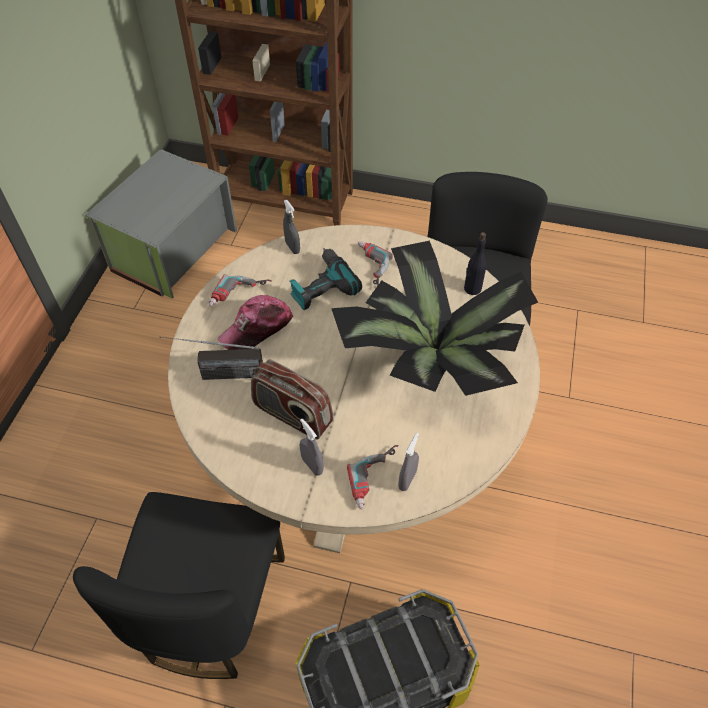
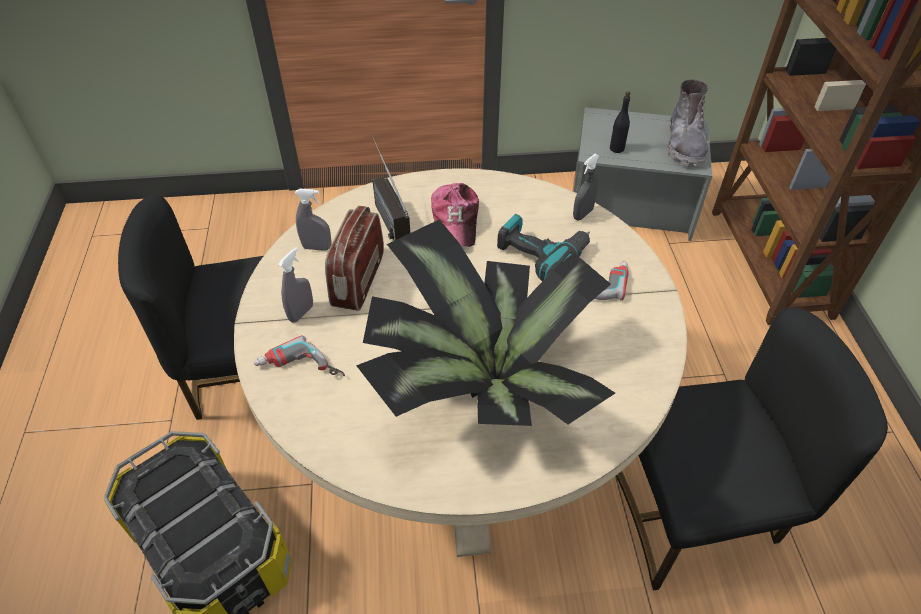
camera: 70 degrees right, 5 degrees down
power drill [209,274,272,307] -> none
cap [218,295,293,350] -> cap turned 120 degrees counterclockwise [431,183,479,247]
grey spray bottle [398,433,419,491] -> grey spray bottle moved to [295,189,331,251]
black bottle [464,232,487,295] -> black bottle moved to [610,91,630,153]
none -> grey boot [667,79,709,167]

